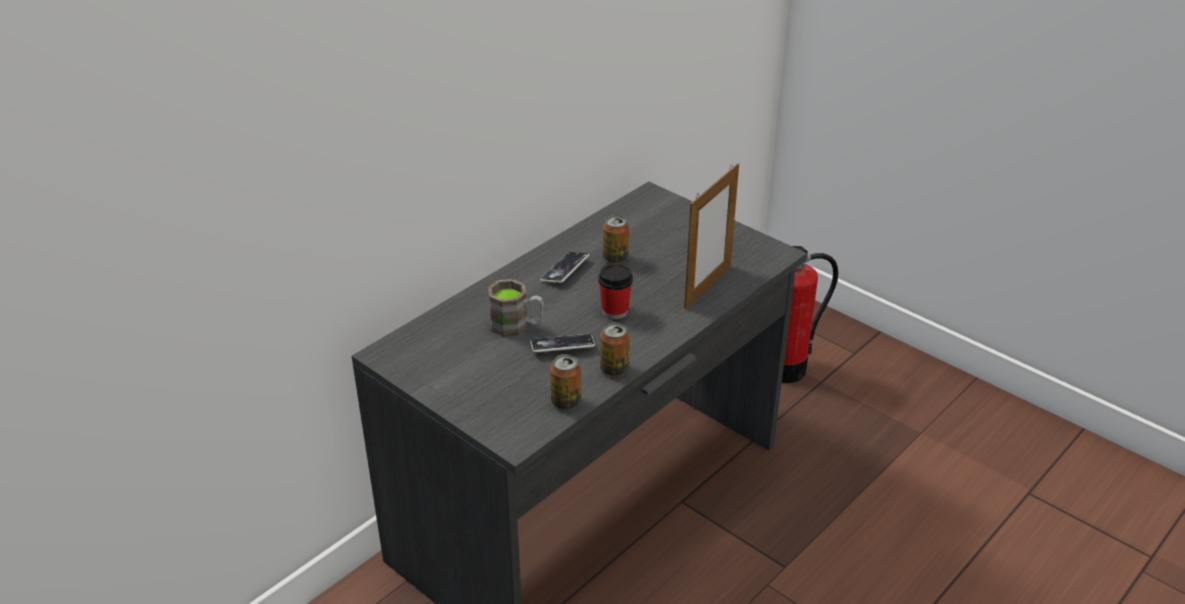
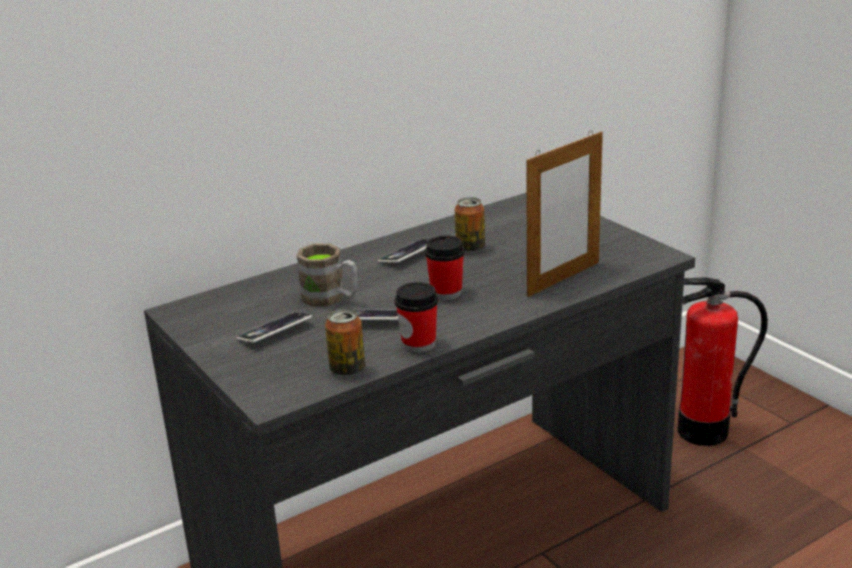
camera: 15 degrees right, 10 degrees down
can [600,322,630,376] -> cup [395,282,438,353]
none -> phone [236,312,312,343]

